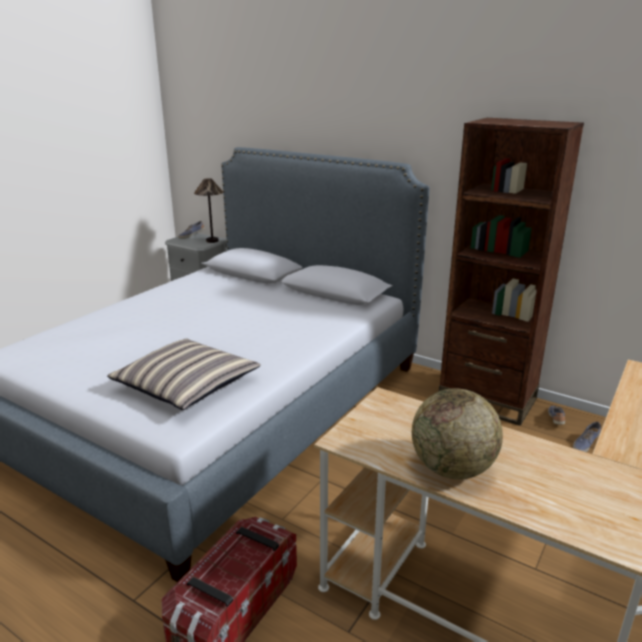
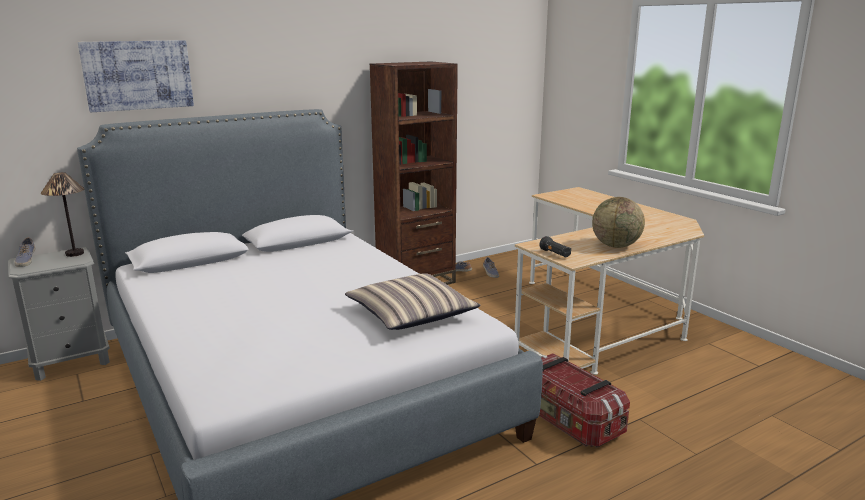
camera: 65 degrees left, 5 degrees down
none -> picture [78,40,194,112]
none -> black flashlight [540,236,571,257]

